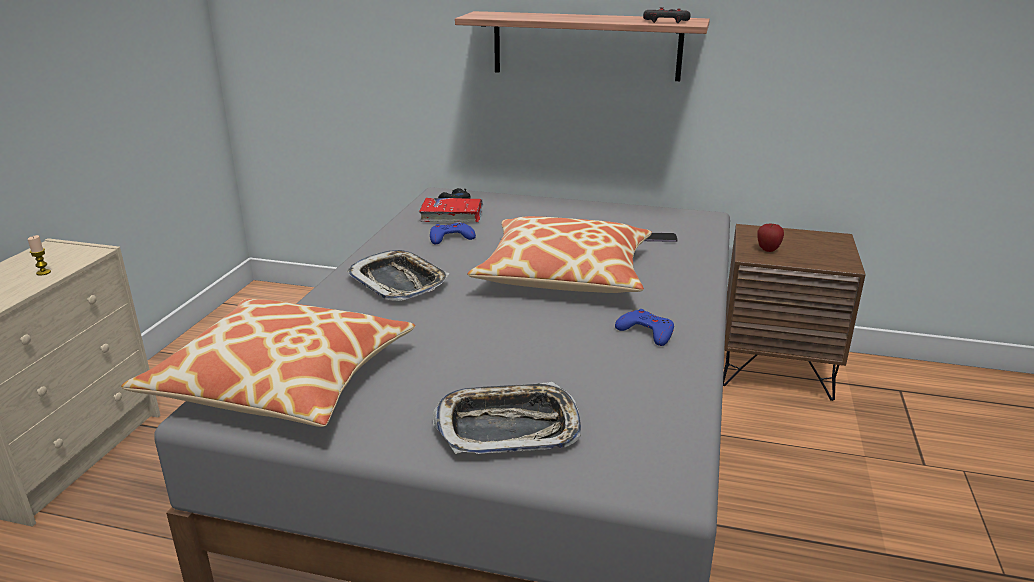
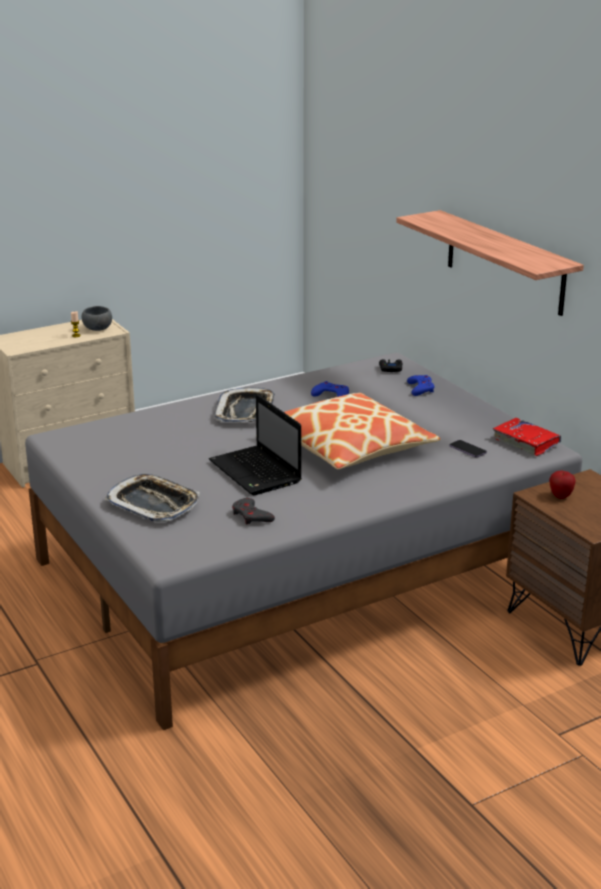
camera: 45 degrees right, 0 degrees up
pillow [121,299,415,427] -> none
red book [419,198,483,222] -> red book moved to [493,418,562,456]
blue game controller [615,309,674,346] -> blue game controller moved to [407,375,434,396]
grey game controller [643,7,691,23] -> grey game controller moved to [232,498,275,525]
none -> grey bowl [82,306,112,331]
none -> laptop [209,394,302,495]

